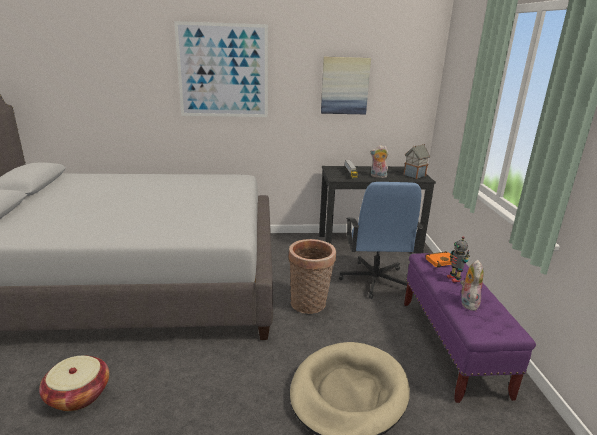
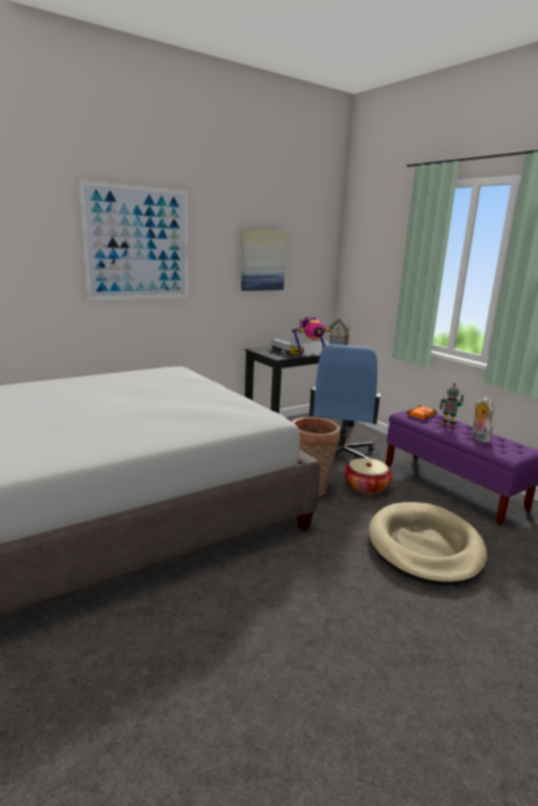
camera: 30 degrees left, 5 degrees down
basket [39,356,109,411] -> basket moved to [344,458,393,495]
blue office chair [339,182,423,299] -> blue office chair turned 45 degrees clockwise [309,344,382,458]
plush toy [370,145,389,178] -> toy robot [292,317,331,353]

